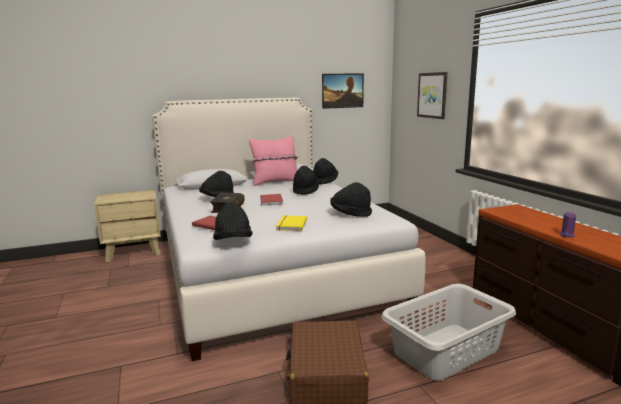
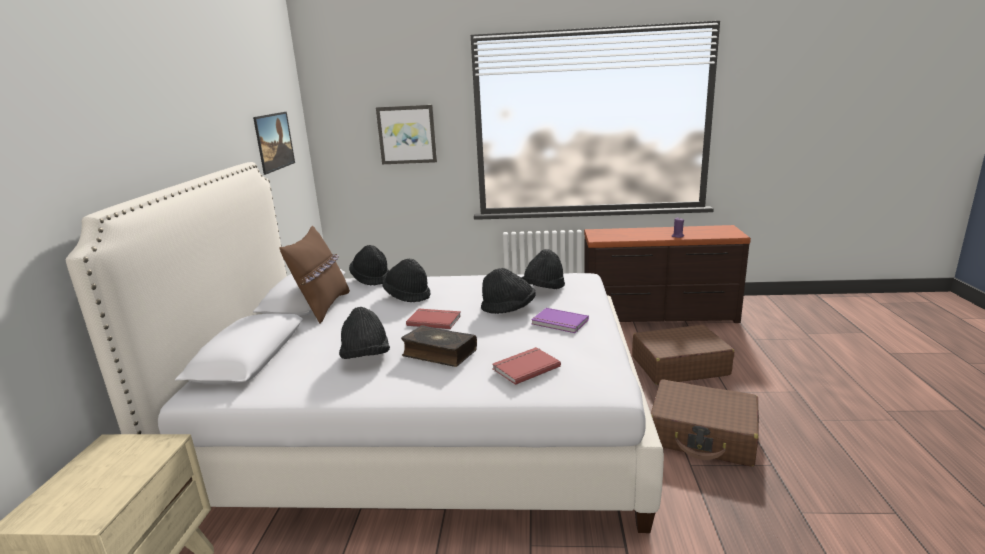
camera: 65 degrees left, 5 degrees up
black hat [213,202,253,240] -> black hat moved to [481,268,536,314]
pink pillow [249,136,298,186] -> brown pillow [279,226,350,323]
yellow book [276,215,307,231] -> purple book [531,308,589,333]
grey laundry basket [381,284,516,381] -> brown suitcase [632,325,734,385]

